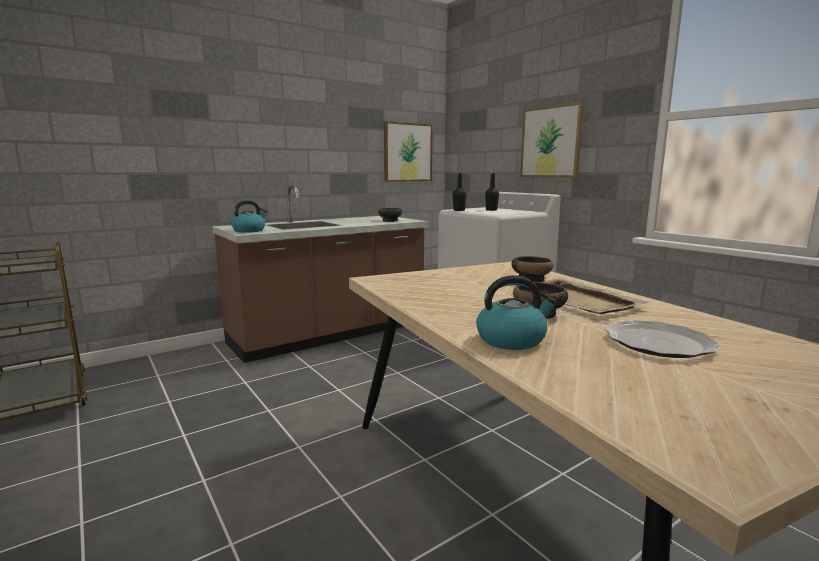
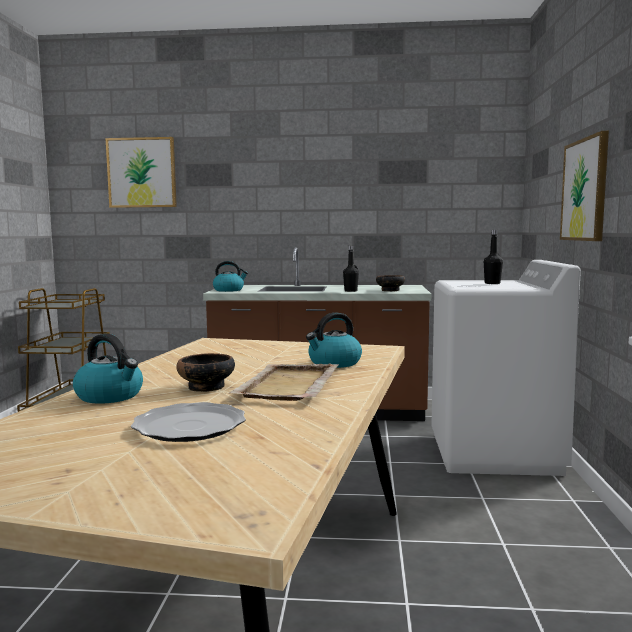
camera: 40 degrees right, 5 degrees down
picture [384,121,433,182] -> picture moved to [105,137,177,208]
black bottle [453,169,467,211] -> black bottle moved to [343,246,359,292]
bowl [511,256,554,282] -> kettle [306,312,362,368]

